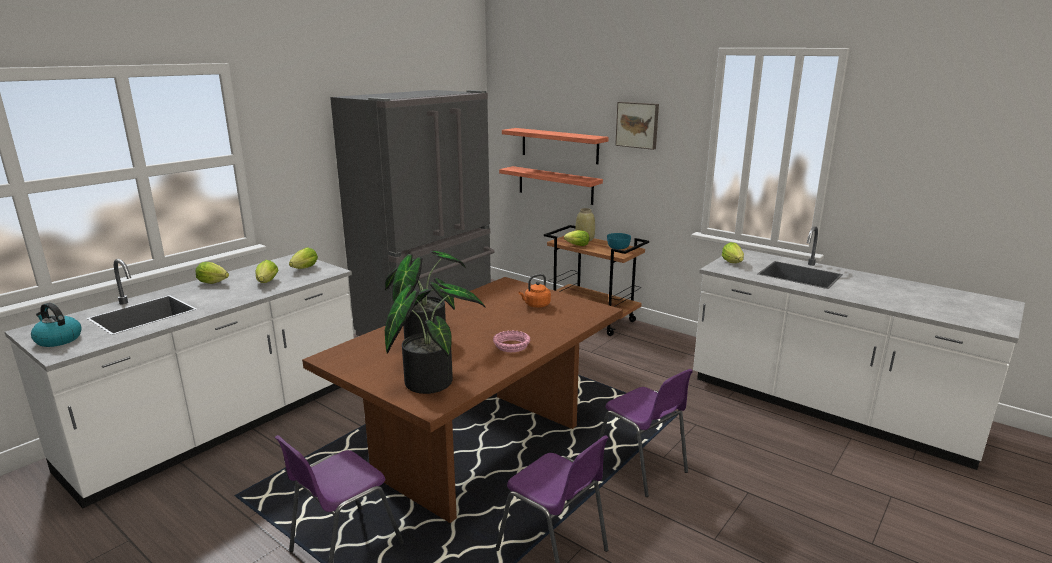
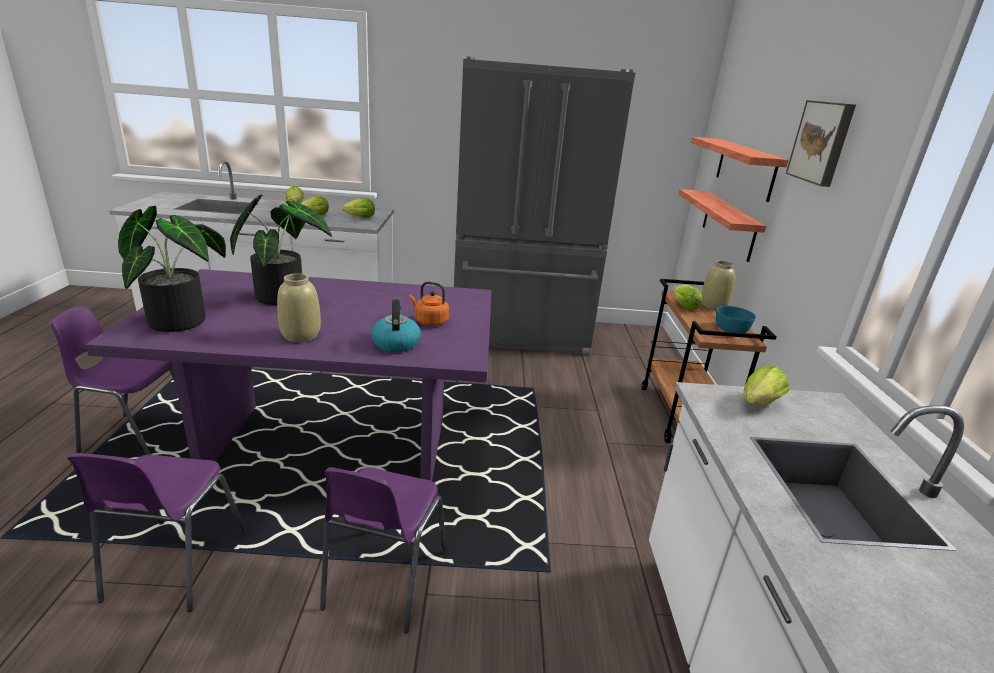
camera: 50 degrees right, 5 degrees up
kettle [31,303,82,347] -> kettle moved to [371,299,421,352]
brown dining table [302,277,623,523] -> purple dining table [85,269,492,481]
pink bowl [493,330,530,352] -> beige vase [277,273,321,342]

